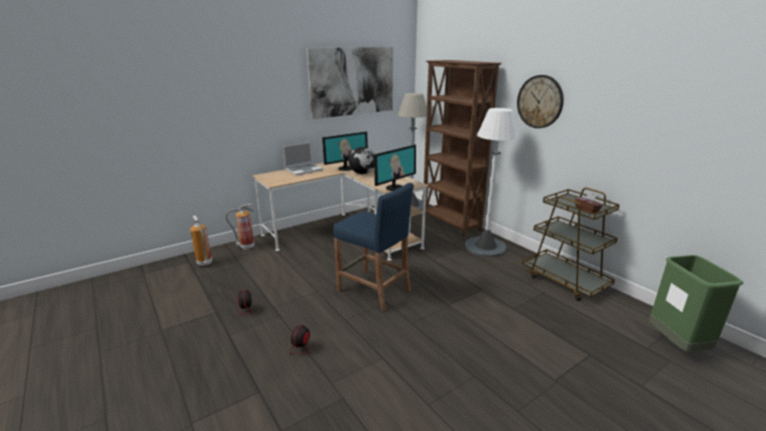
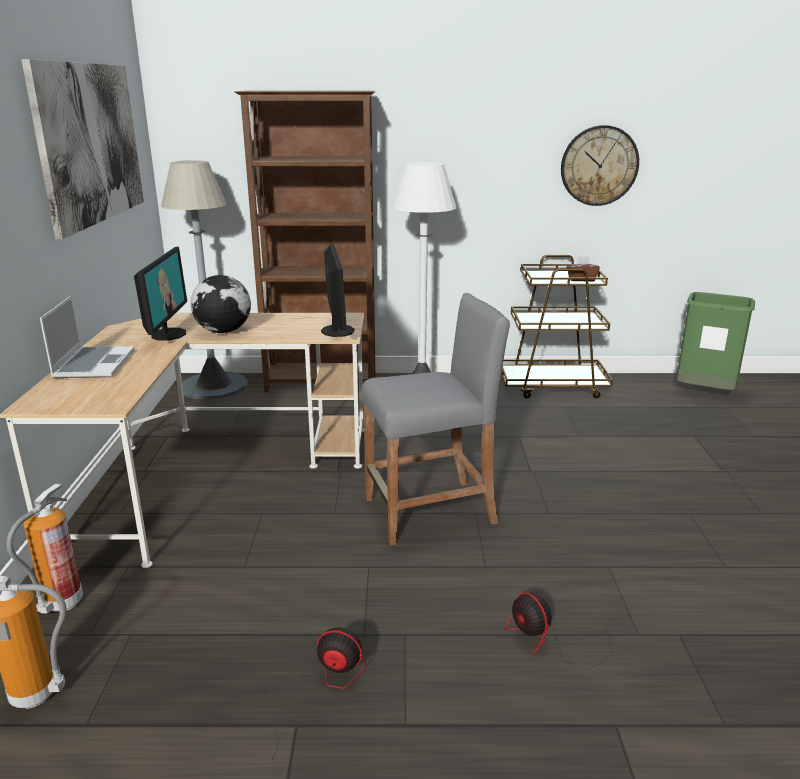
camera: 55 degrees left, 0 degrees up
blue stool [333,183,414,311] -> grey stool [362,293,510,545]
wall clock [517,75,564,128] -> wall clock moved to [561,125,639,206]

